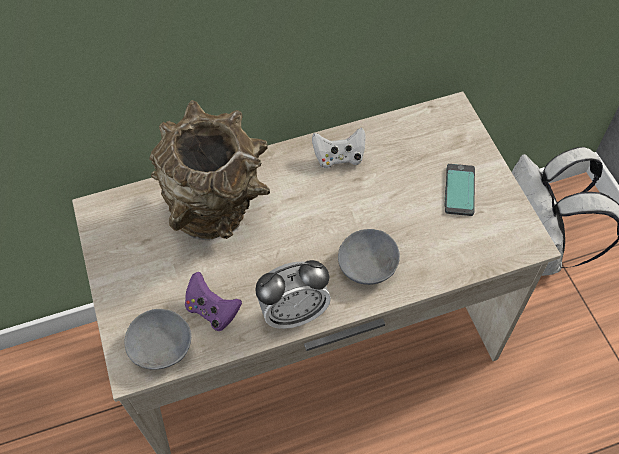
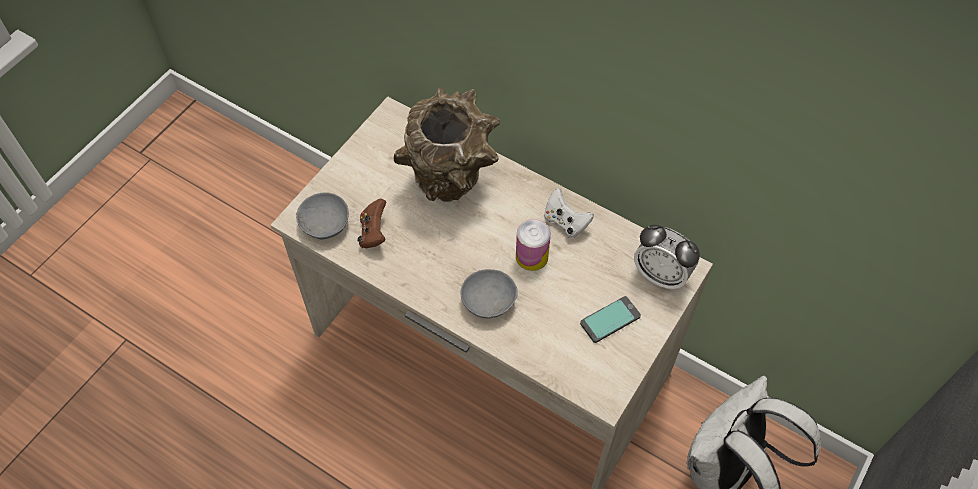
camera: 50 degrees right, 0 degrees up
purple game controller [185,272,242,331] -> brown game controller [358,198,386,248]
alarm clock [255,260,331,329] -> alarm clock moved to [634,225,700,291]
none -> can [516,219,551,271]

